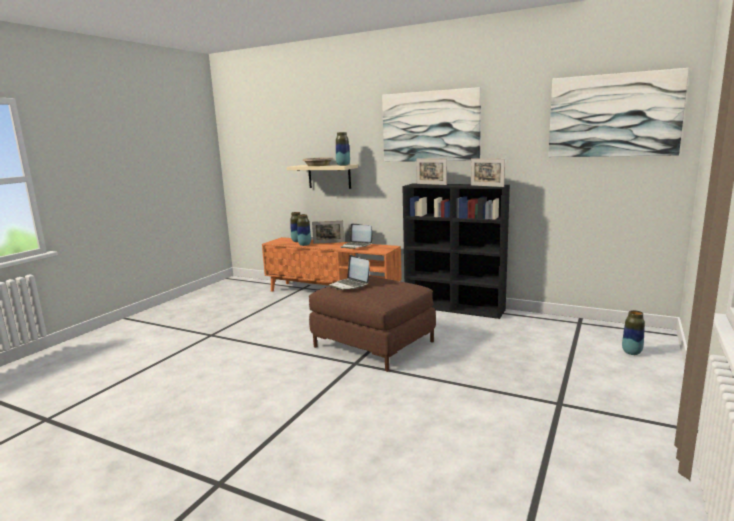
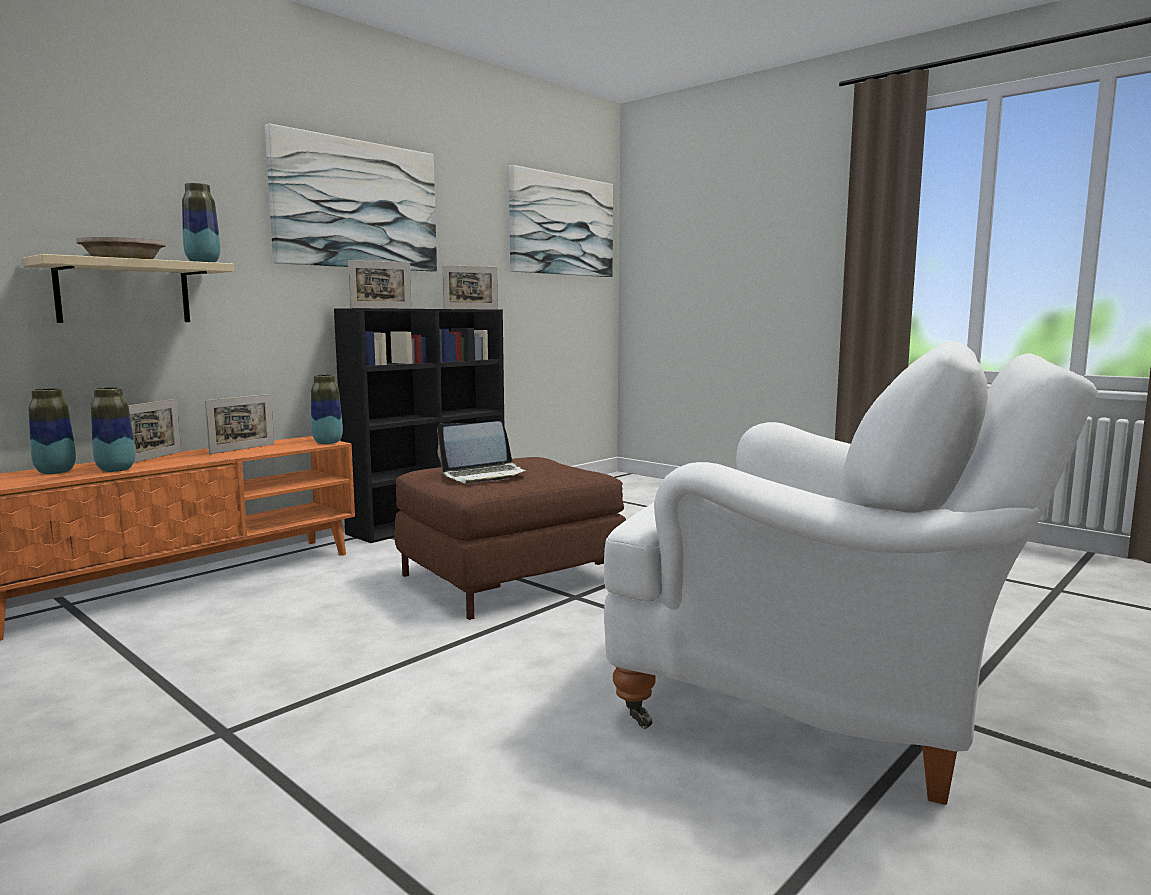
camera: 75 degrees left, 5 degrees down
laptop [341,223,372,249] -> picture frame [205,394,274,454]
vase [622,310,645,355] -> vase moved to [311,375,343,444]
none -> white armchair [604,340,1098,805]

